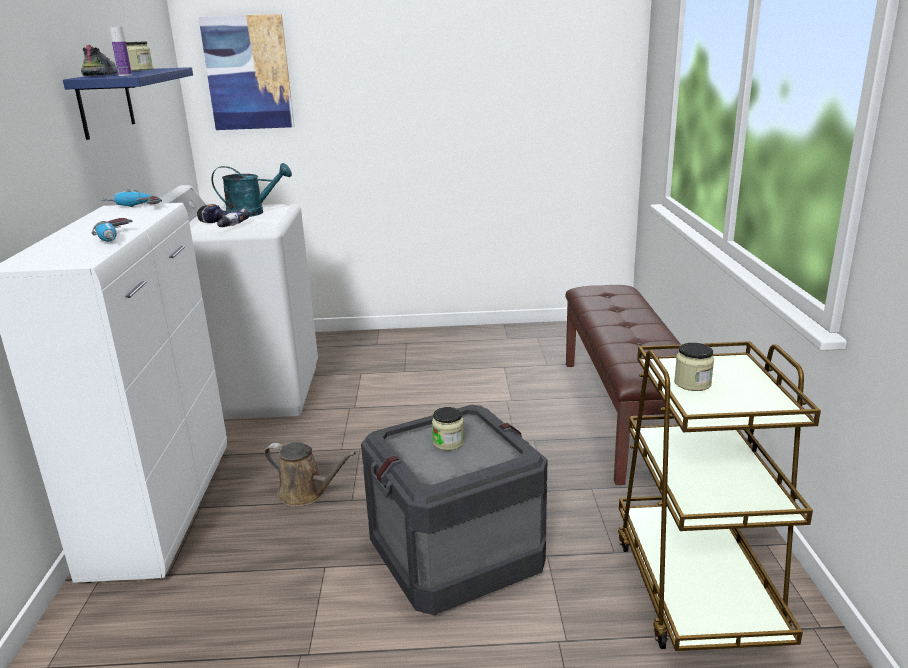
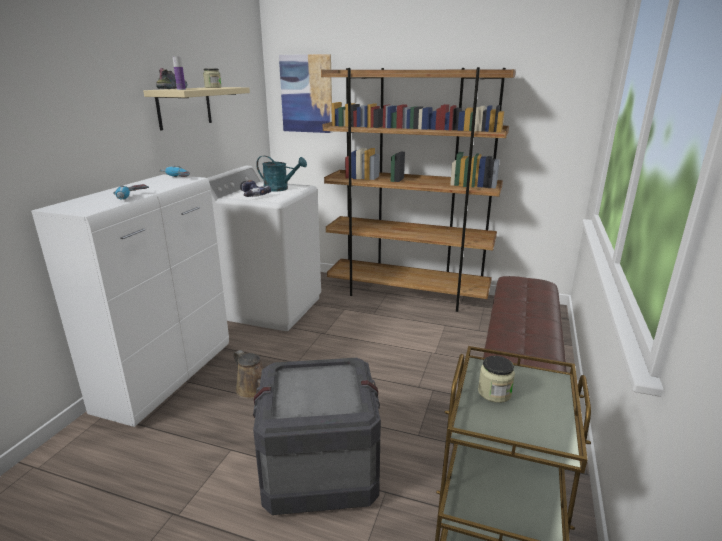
camera: 20 degrees right, 0 degrees up
blue shelf [63,67,193,140] -> beige shelf [143,87,250,131]
jar [432,407,465,451] -> none
none -> brown bookcase [321,67,516,312]

